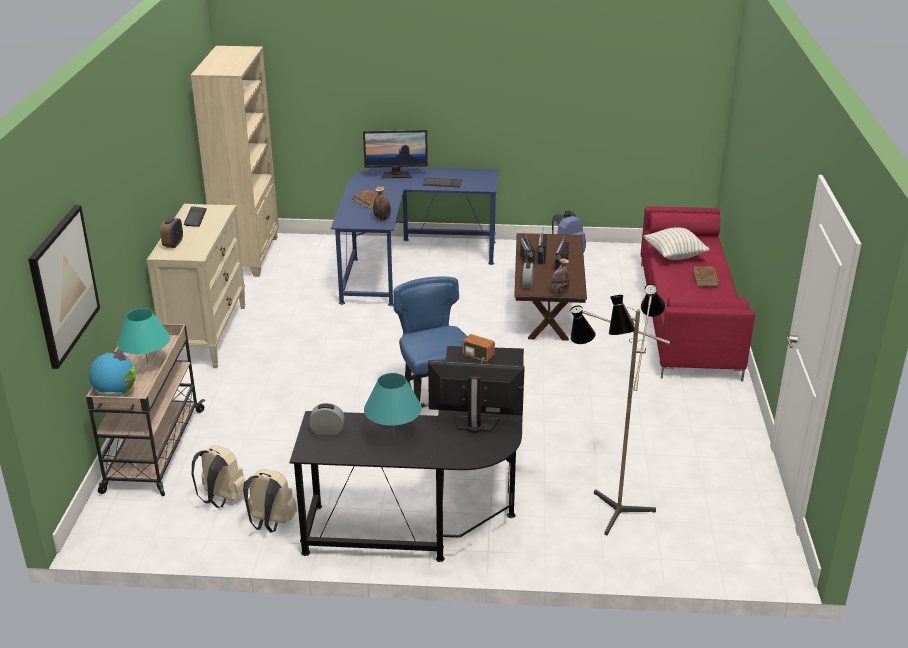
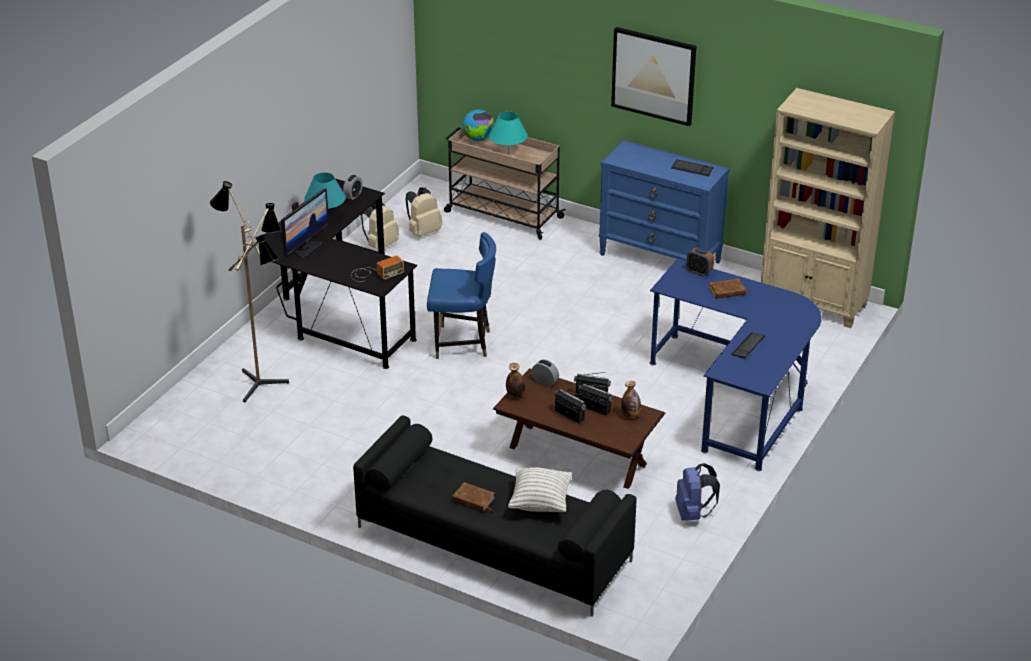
camera: 115 degrees right, 5 degrees up
picture [28,205,100,369] -> picture moved to [611,27,697,126]
beige dresser [147,204,246,368] -> blue dresser [599,140,730,264]
alarm clock [160,217,183,248] -> alarm clock moved to [687,247,714,276]
monitor [363,130,428,178] -> none
bottle [373,186,391,220] -> bottle moved to [621,381,641,418]
red sofa [641,206,755,381] -> black sofa [353,416,637,616]

